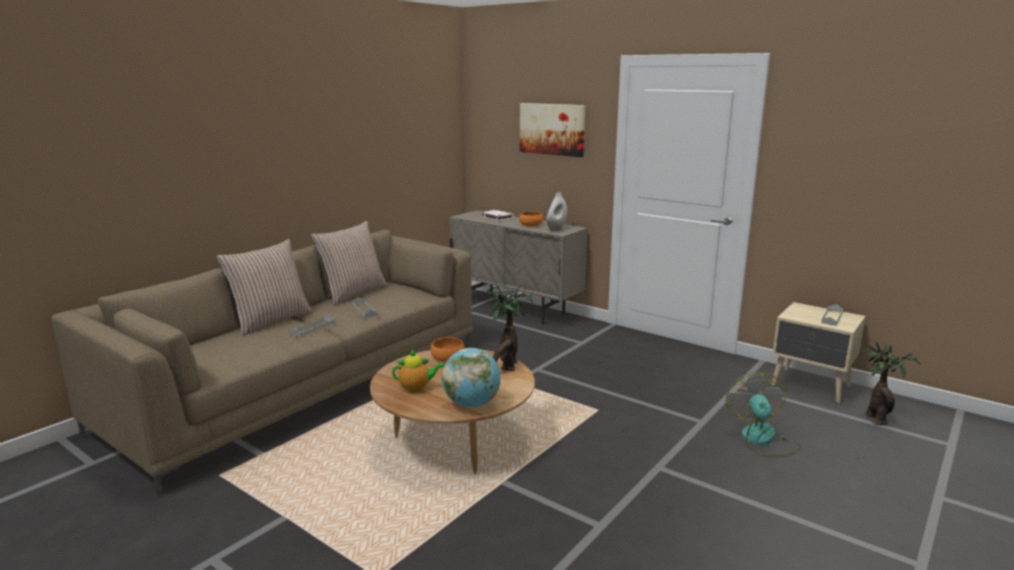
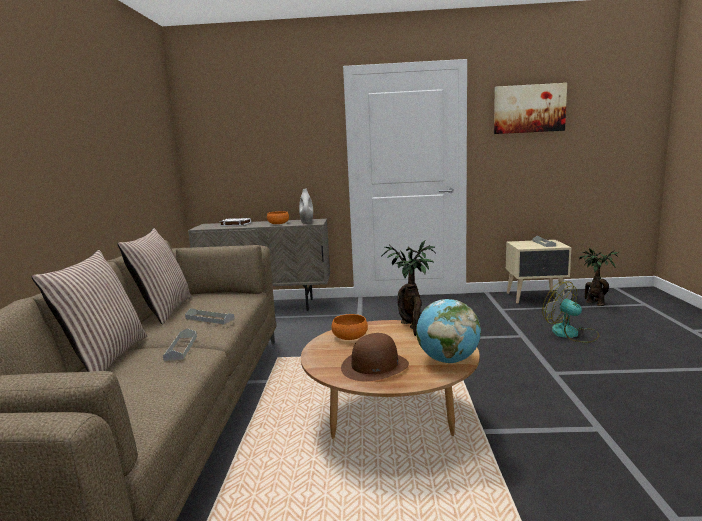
camera: 35 degrees left, 5 degrees down
teapot [392,349,445,392] -> brown hat [341,333,409,381]
picture [520,103,585,157] -> picture moved to [494,83,567,134]

